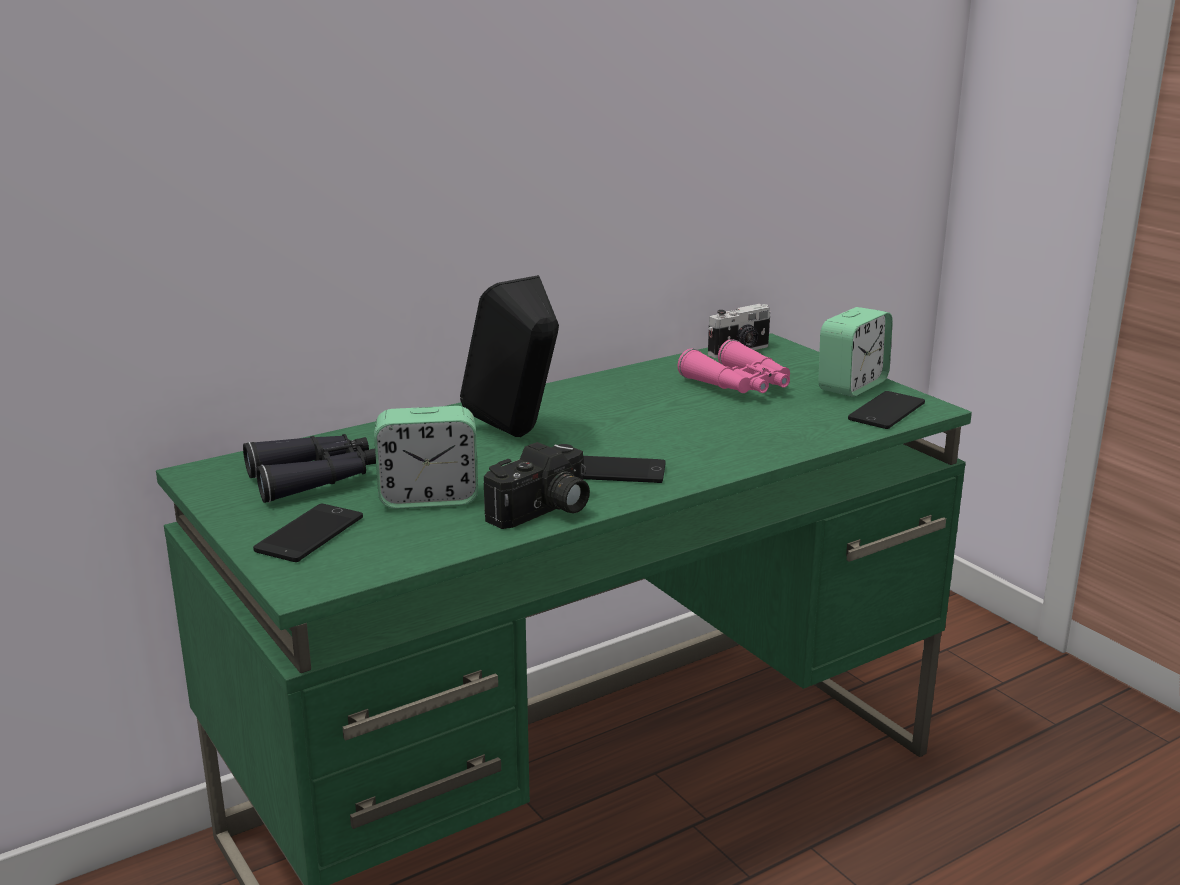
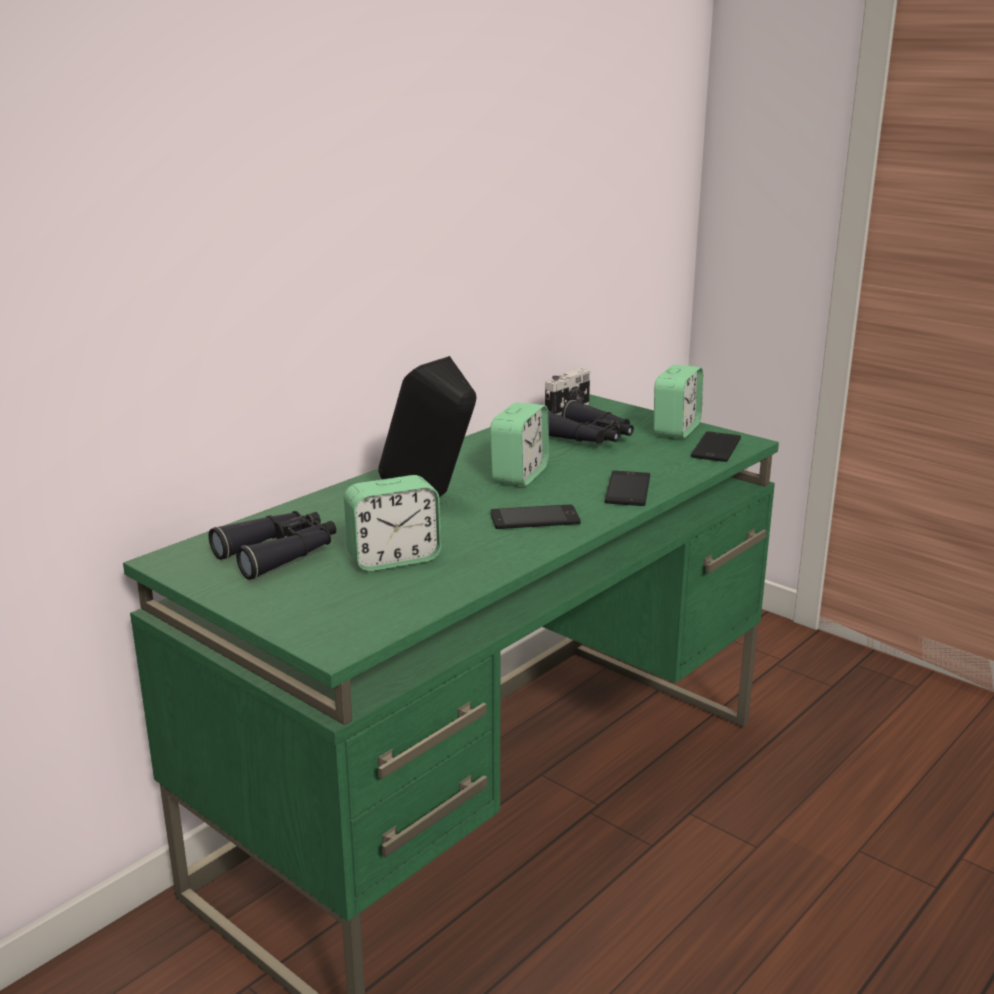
camera: 15 degrees left, 0 degrees up
phone [253,504,363,562] -> phone moved to [605,470,650,506]
camera [483,442,590,529] -> none
pink binoculars [678,339,790,393] -> black binoculars [548,400,634,444]
none -> alarm clock [490,403,549,486]

